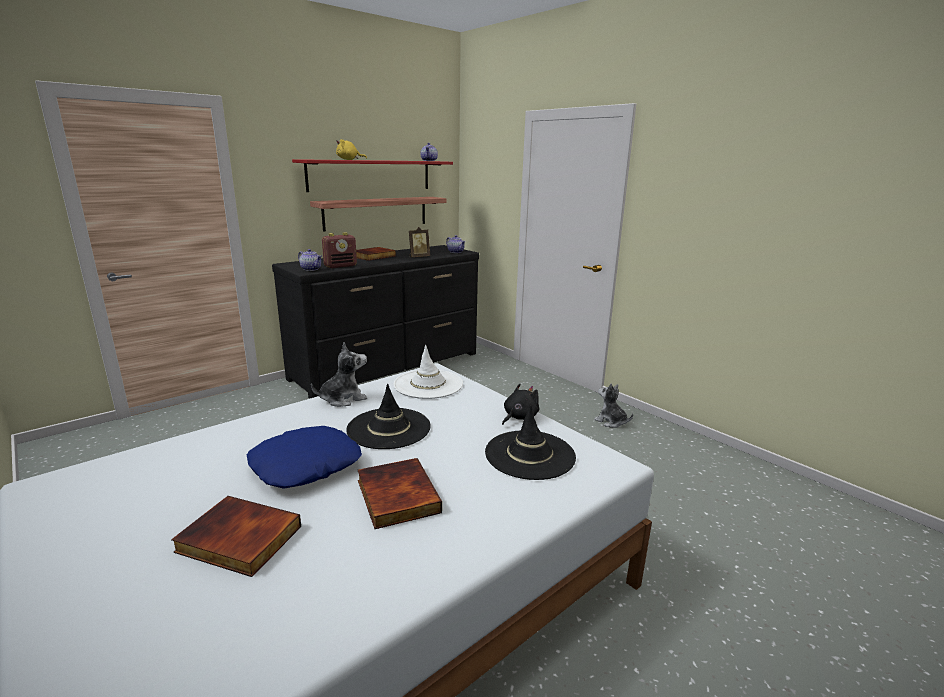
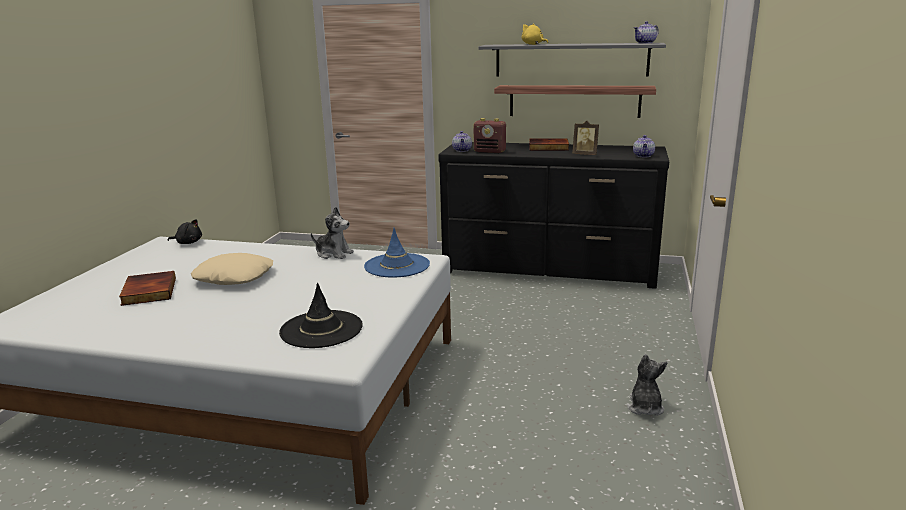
camera: 55 degrees right, 0 degrees up
blue pillow [247,426,362,489] -> beige pillow [191,253,273,285]
red shelf [292,159,453,192] -> grey shelf [479,43,666,76]
black hat [346,383,431,449] -> none
book [358,458,442,529] -> none
white hat [394,345,463,399] -> blue hat [364,228,430,278]
black plush toy [502,384,539,425] -> black plush toy moved to [168,219,202,244]

